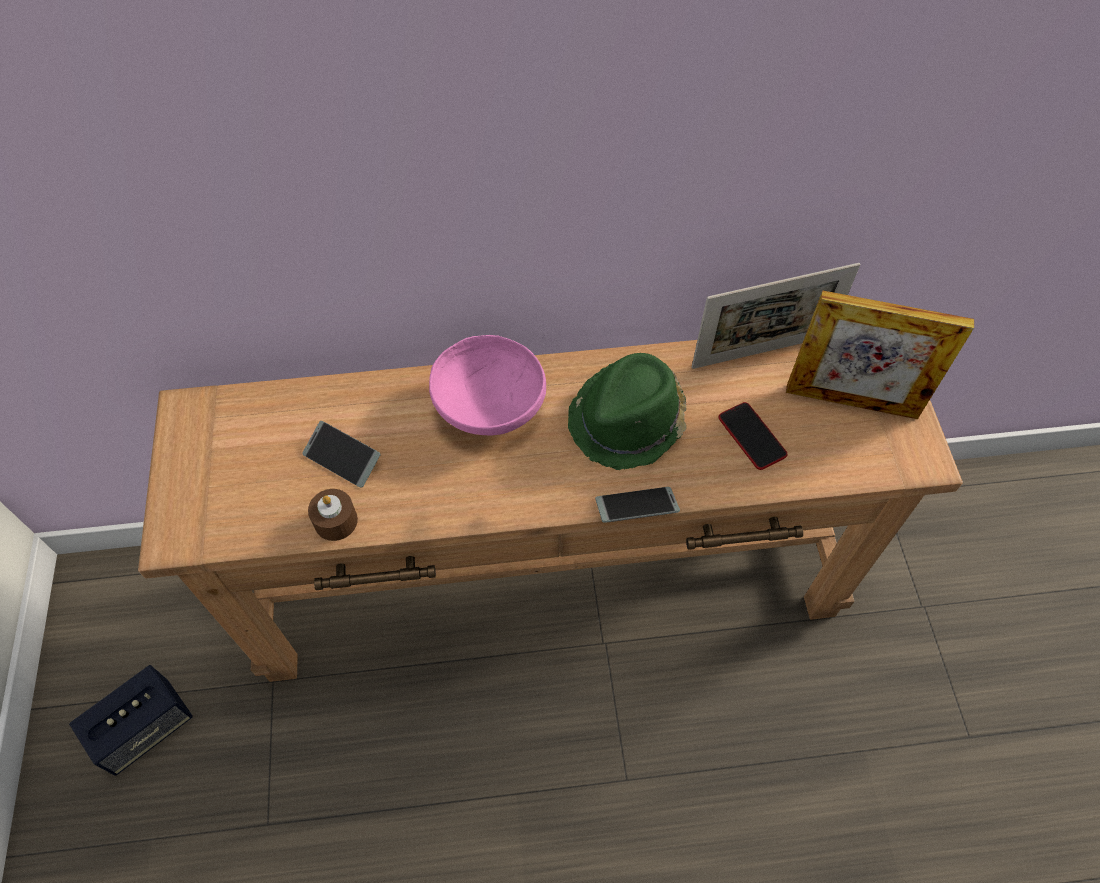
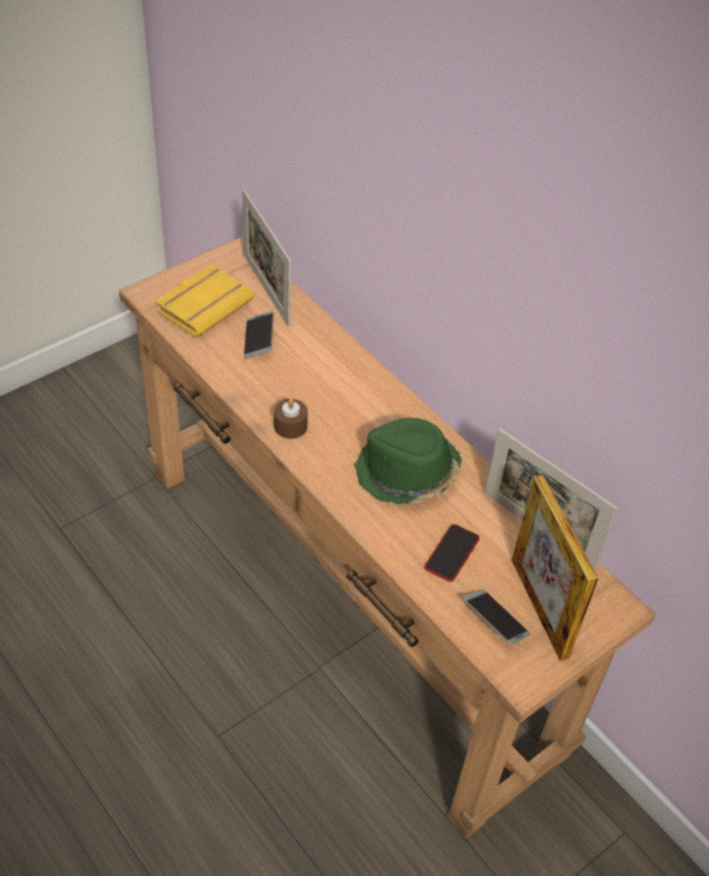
camera: 55 degrees right, 10 degrees down
speaker [69,665,193,776] -> none
brown candle [308,489,358,541] -> brown candle moved to [274,398,308,439]
pink bowl [429,335,546,436] -> none
phone [595,487,680,523] -> phone moved to [462,589,530,645]
none -> yellow book [155,264,254,338]
none -> picture frame [242,189,291,327]

